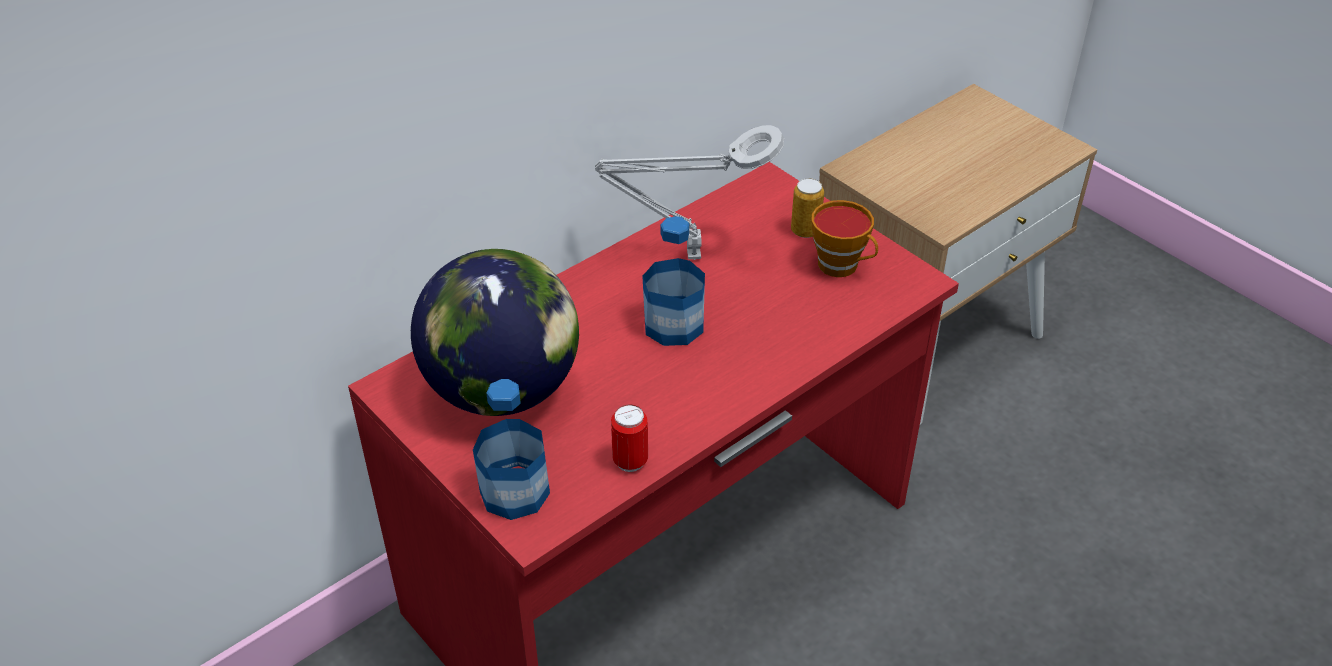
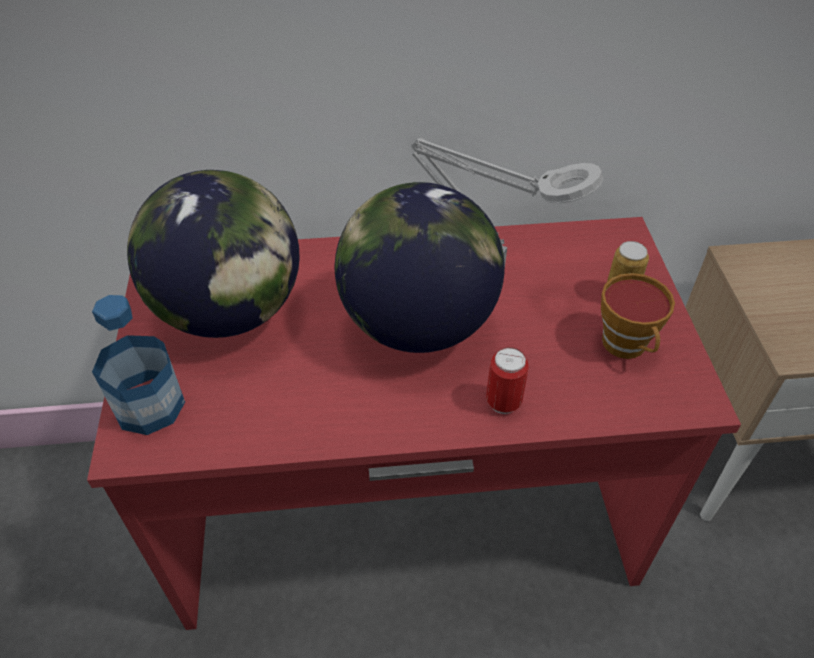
camera: 35 degrees right, 5 degrees up
can [611,405,648,472] -> can moved to [486,347,529,414]
bottle [642,216,705,346] -> globe [335,182,505,353]

